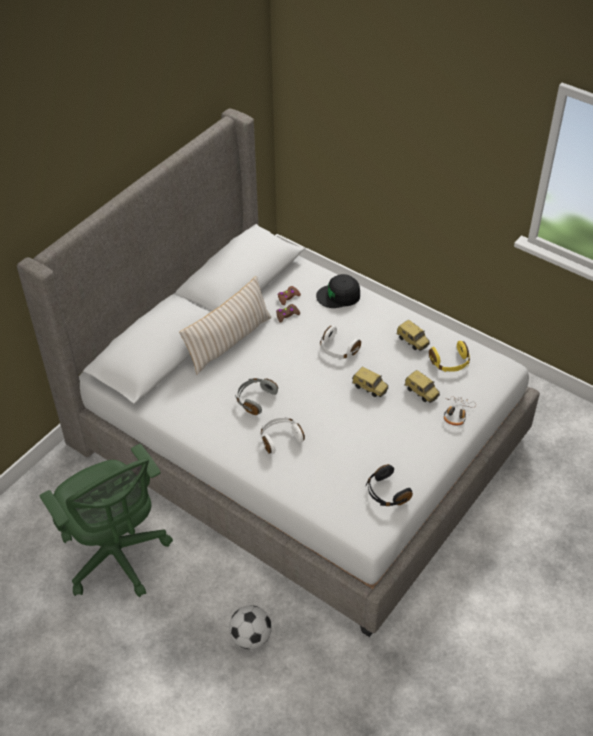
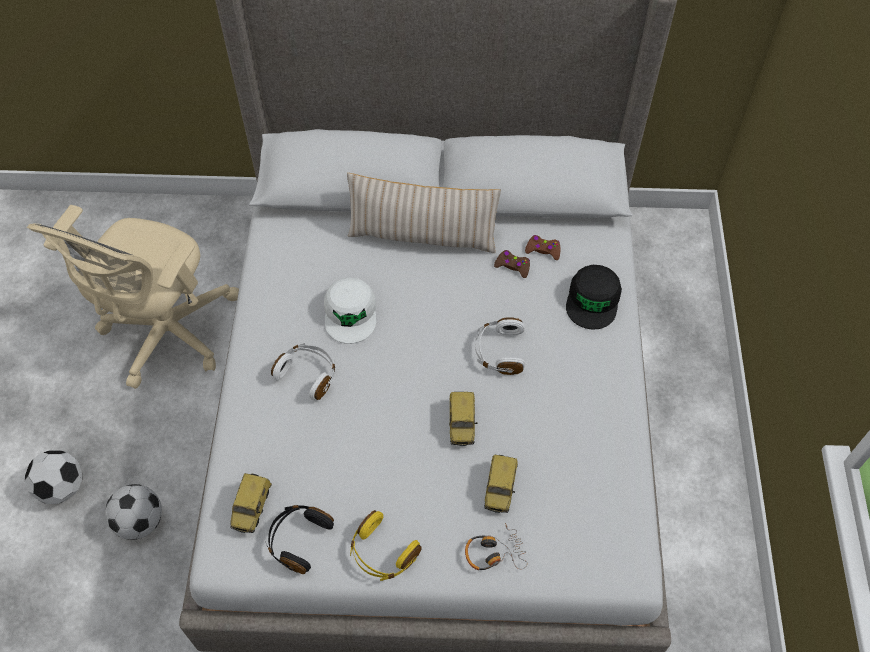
camera: 55 degrees right, 10 degrees up
green office chair [40,444,173,597] -> beige office chair [27,205,239,389]
grey headphones [235,378,278,415] -> white cap [324,277,376,344]
black cap [316,274,360,308] -> black cap turned 120 degrees counterclockwise [566,265,622,329]
toy car [396,320,430,351] -> toy car moved to [230,473,272,533]
yellow headphones [429,341,470,372] -> yellow headphones moved to [350,510,422,581]
none -> football [25,450,82,504]

